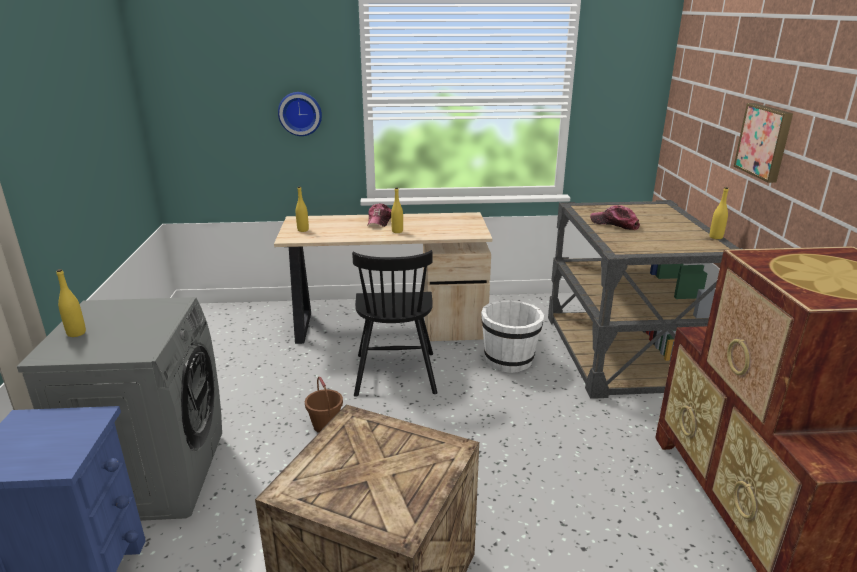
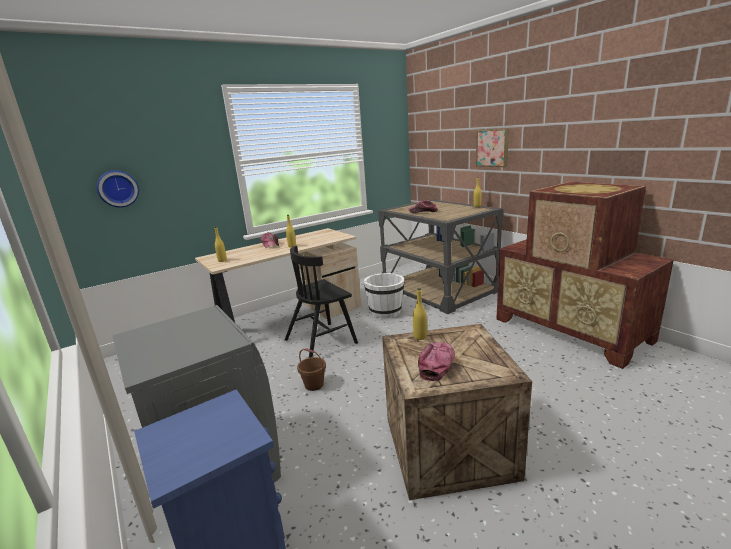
camera: 30 degrees left, 5 degrees down
yellow bottle [56,269,86,337] -> yellow bottle moved to [413,288,427,340]
wall clock [278,92,322,136] -> wall clock moved to [97,170,139,208]
black chair [352,250,437,397] -> black chair turned 90 degrees clockwise [285,246,358,358]
none -> cap [418,342,455,381]

